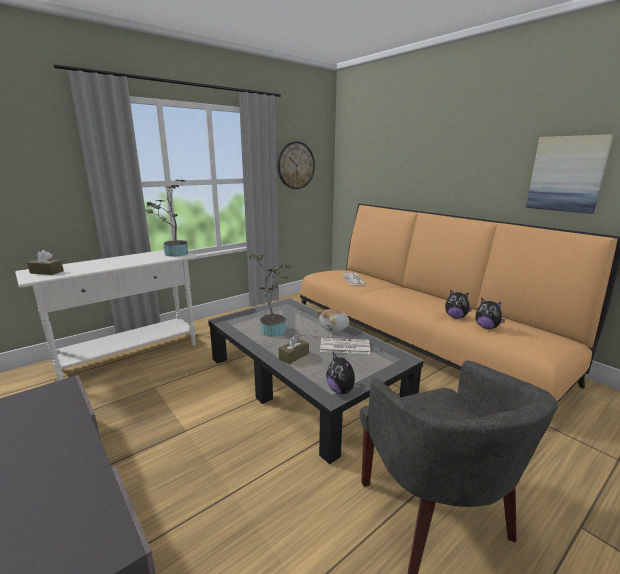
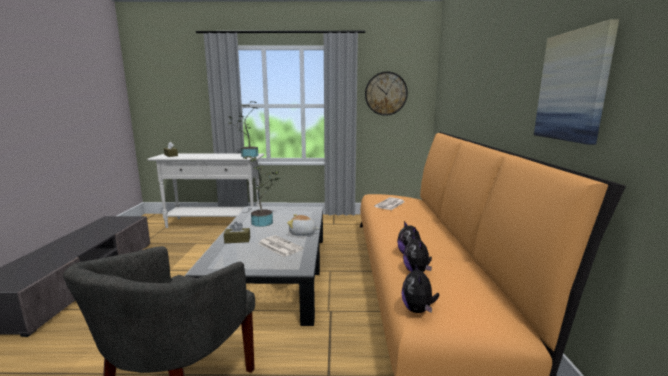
camera: 40 degrees right, 5 degrees down
plush toy [326,353,360,394] -> plush toy moved to [402,263,439,313]

